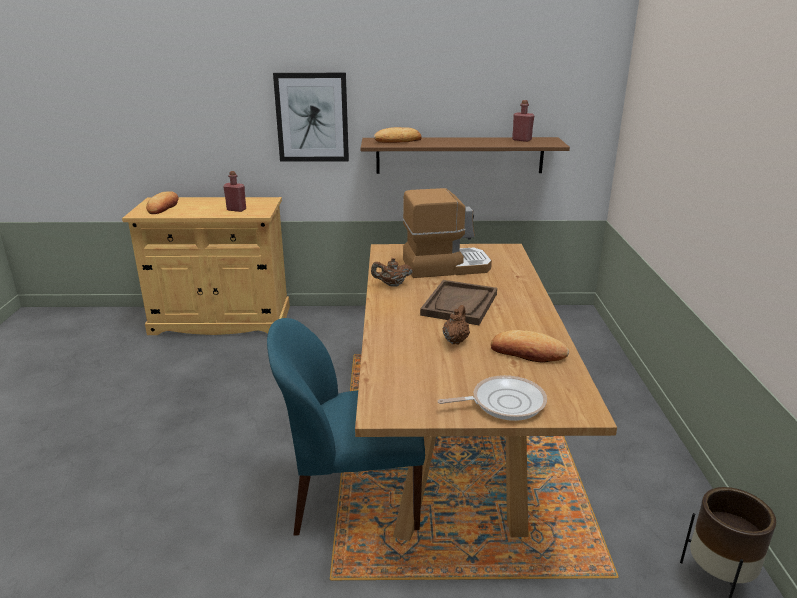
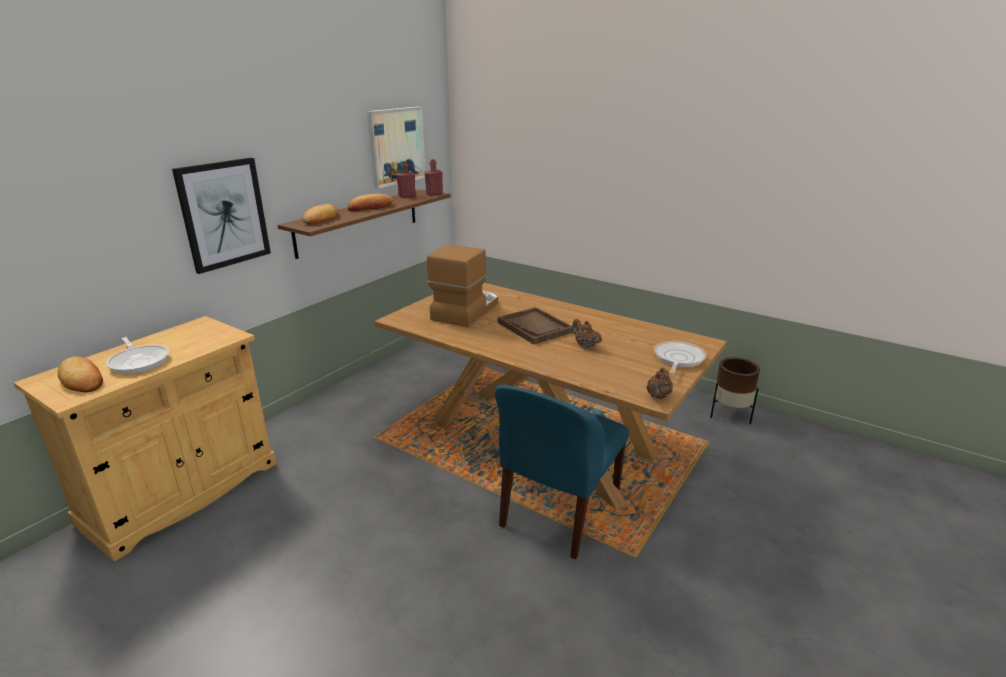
camera: 55 degrees left, 0 degrees up
red bottle [223,171,246,212] -> red bottle moved to [425,159,443,196]
brown teapot [371,258,413,287] -> brown teapot moved to [646,368,673,399]
bread [491,330,569,363] -> bread moved to [347,194,393,211]
none -> frying pan [106,337,169,374]
none -> picture [367,106,426,189]

